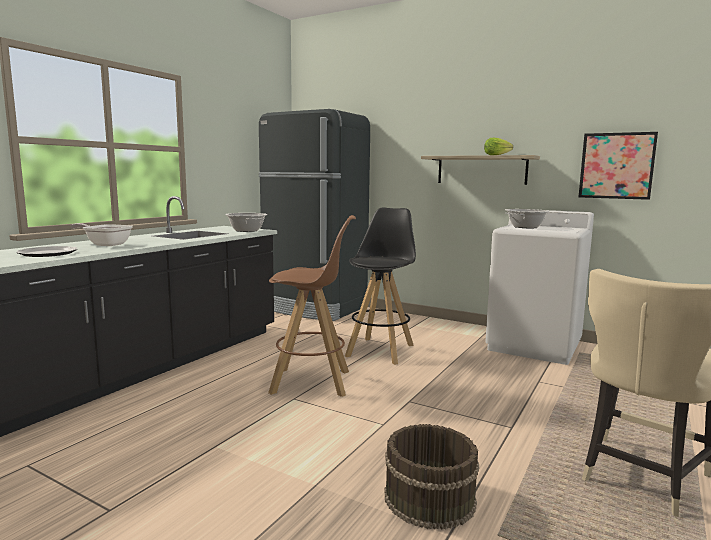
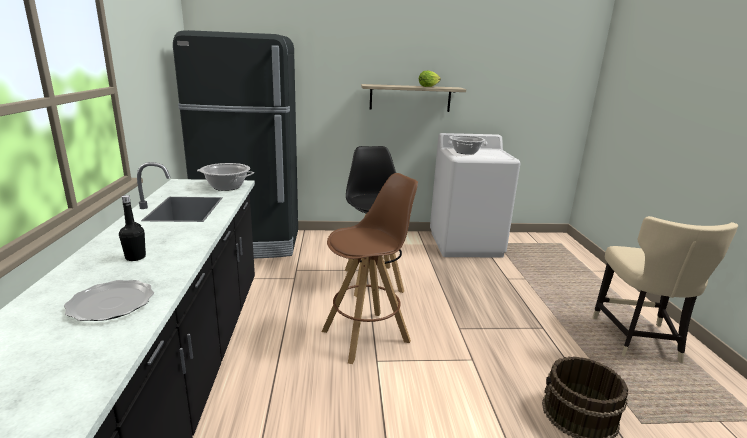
camera: 35 degrees left, 10 degrees up
frying pan [71,223,133,246] -> black bottle [119,195,146,261]
picture [579,132,658,200] -> none

